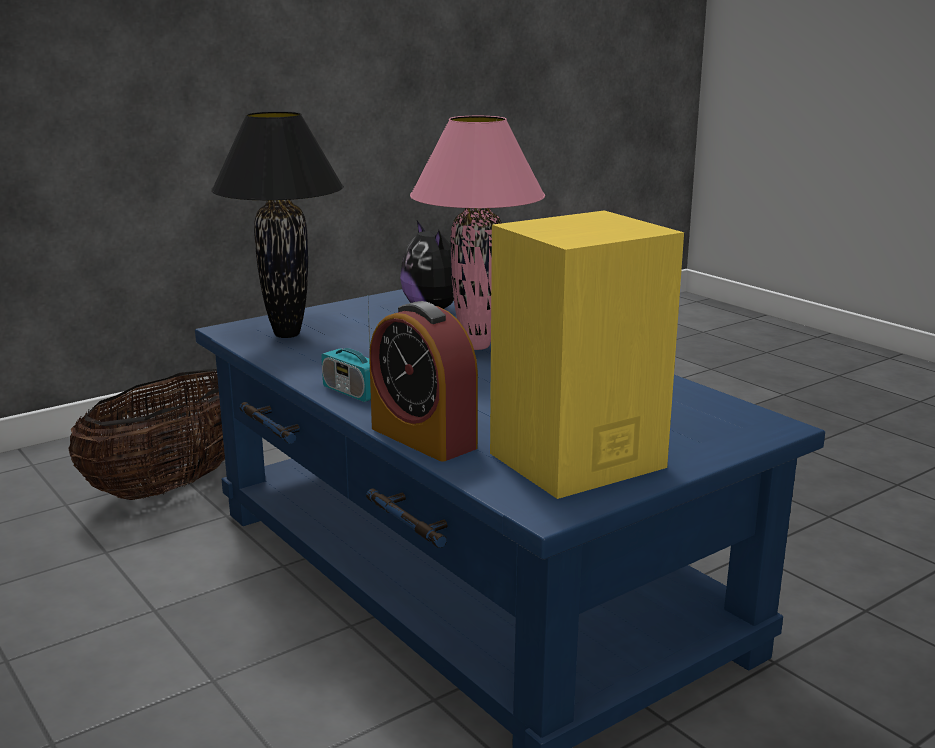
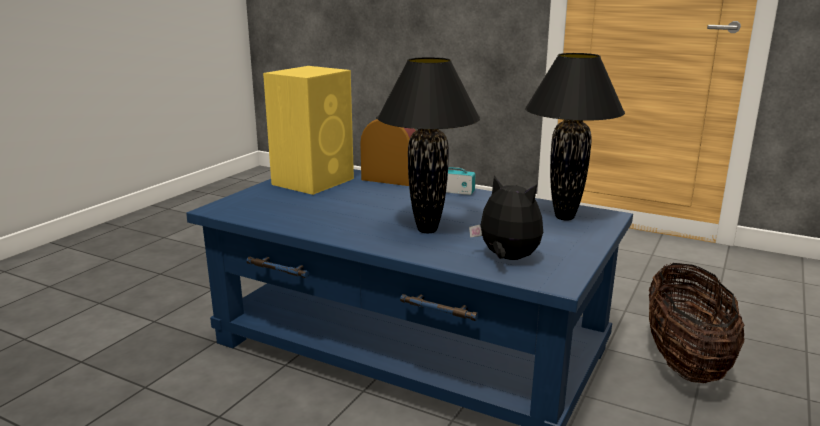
camera: 155 degrees right, 0 degrees up
pink table lamp [410,116,545,350] -> black table lamp [377,57,480,233]

